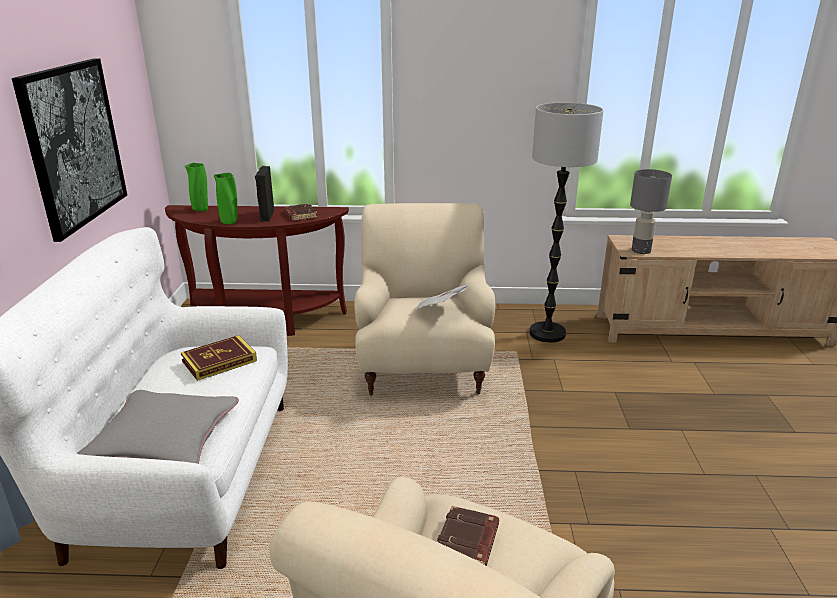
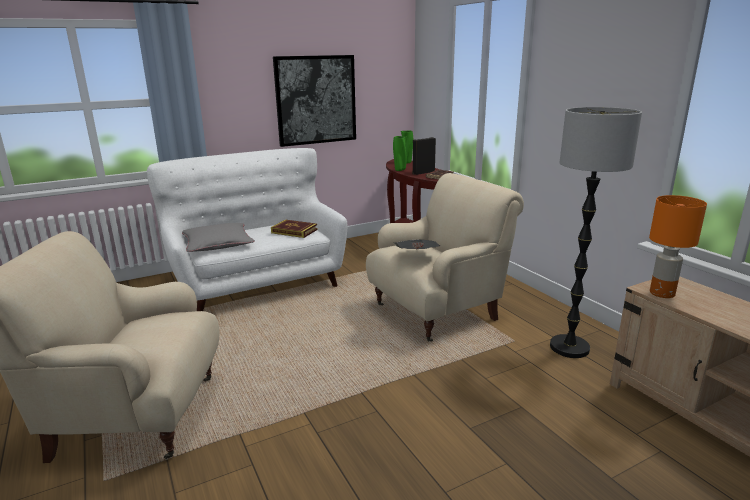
camera: 60 degrees right, 5 degrees down
brown book [437,506,499,566] -> none
grey table lamp [630,169,672,254] -> orange table lamp [649,195,707,298]

